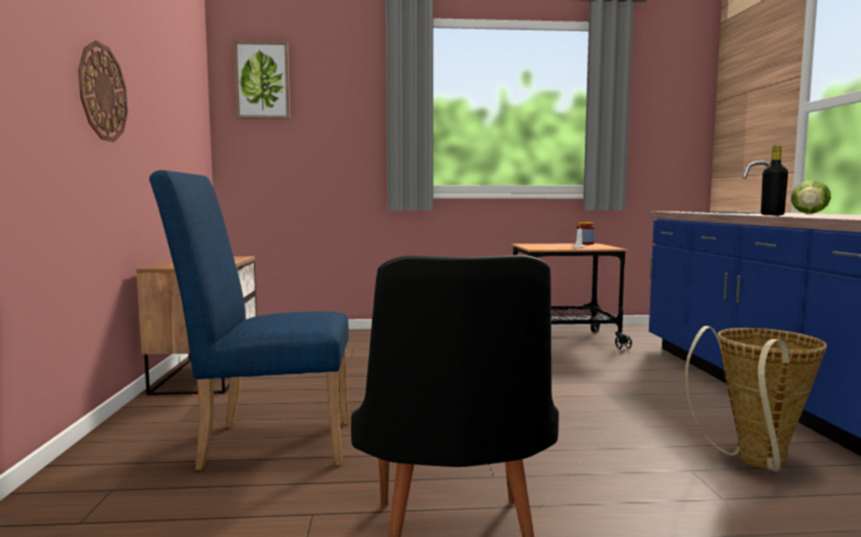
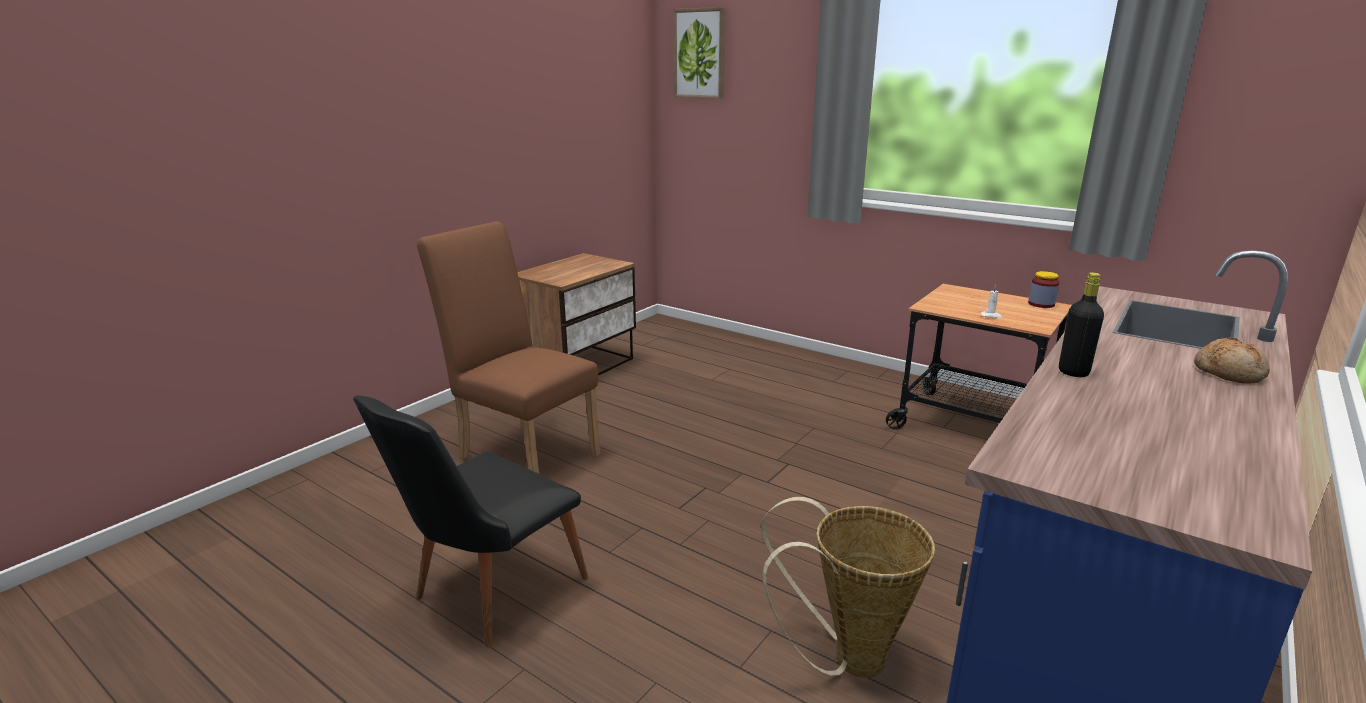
camera: 40 degrees right, 15 degrees up
wall clock [78,41,128,142] -> none
blue chair [149,170,350,470] -> brown chair [417,221,600,474]
lettuce [791,180,831,214] -> bread [1194,338,1270,384]

